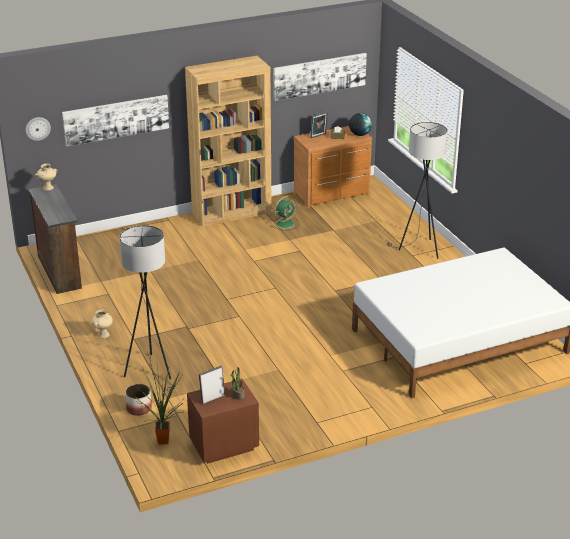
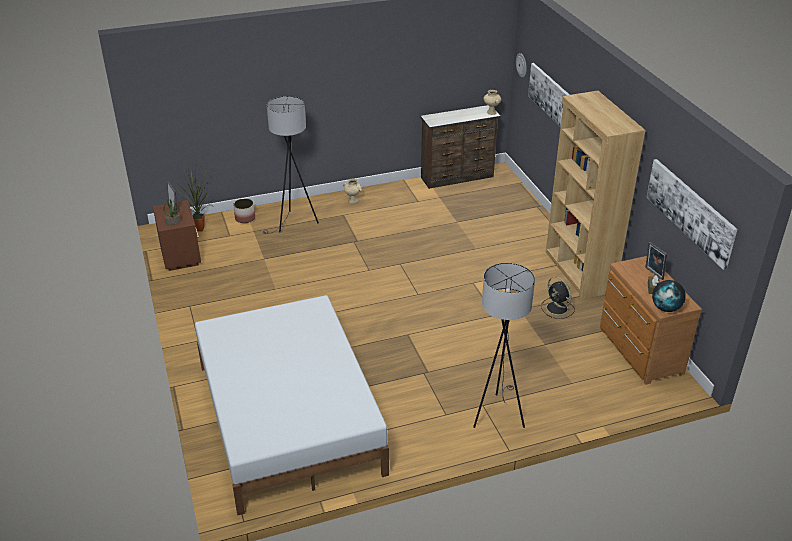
camera: 95 degrees right, 5 degrees up
green fan [271,196,299,230] -> black fan [541,277,575,319]

